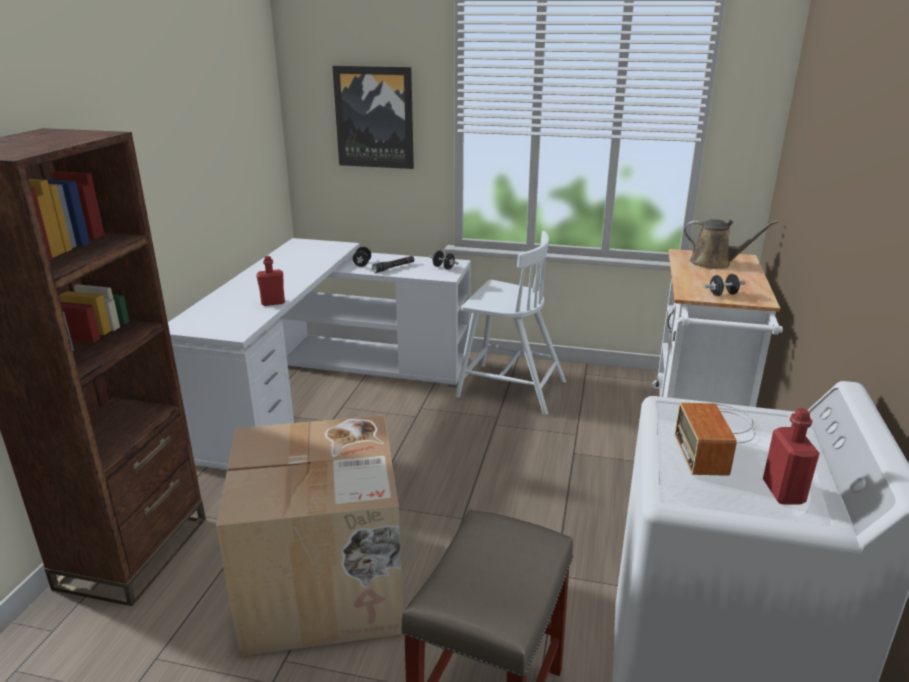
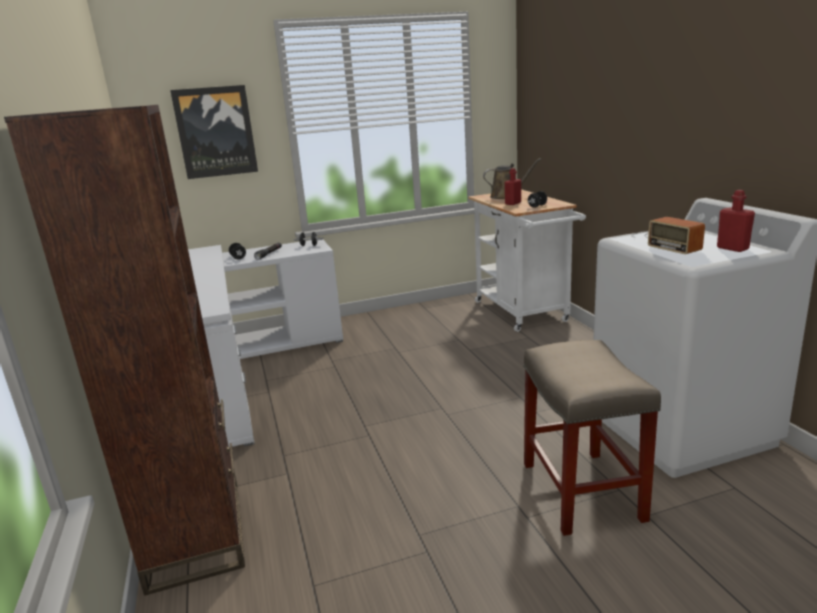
camera: 30 degrees left, 5 degrees down
cardboard box [216,415,403,656] -> none
red bottle [256,256,285,306] -> red bottle moved to [505,168,521,205]
white chair [456,231,566,415] -> none

